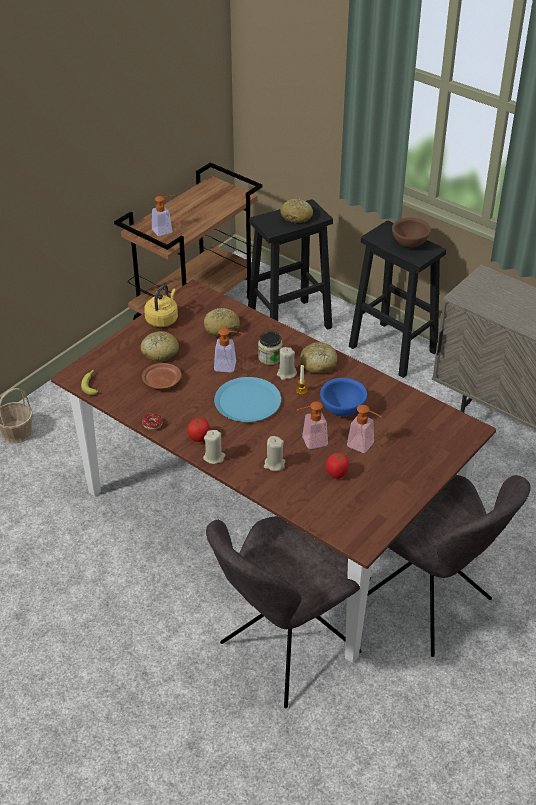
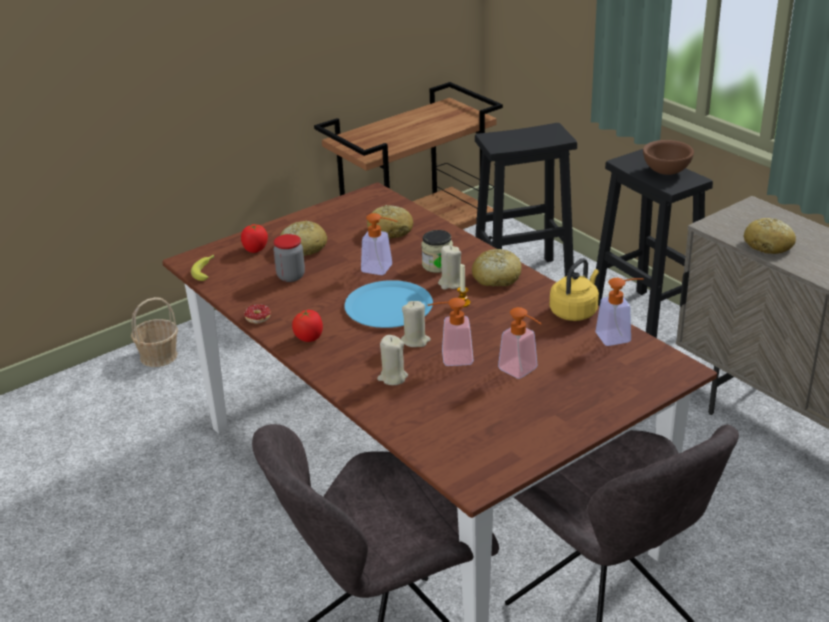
camera: 15 degrees right, 10 degrees down
brown plate [142,363,182,389] -> jar [273,234,305,282]
yellow kettle [144,284,178,327] -> yellow kettle moved to [550,258,599,321]
soap dispenser [152,195,175,236] -> soap dispenser moved to [596,278,644,346]
beige candle [203,430,226,464] -> beige candle moved to [401,301,431,347]
bread [280,199,313,223] -> bread moved to [744,218,796,254]
blue bowl [320,378,367,416] -> none
tomato [326,453,349,479] -> tomato moved to [241,224,268,253]

